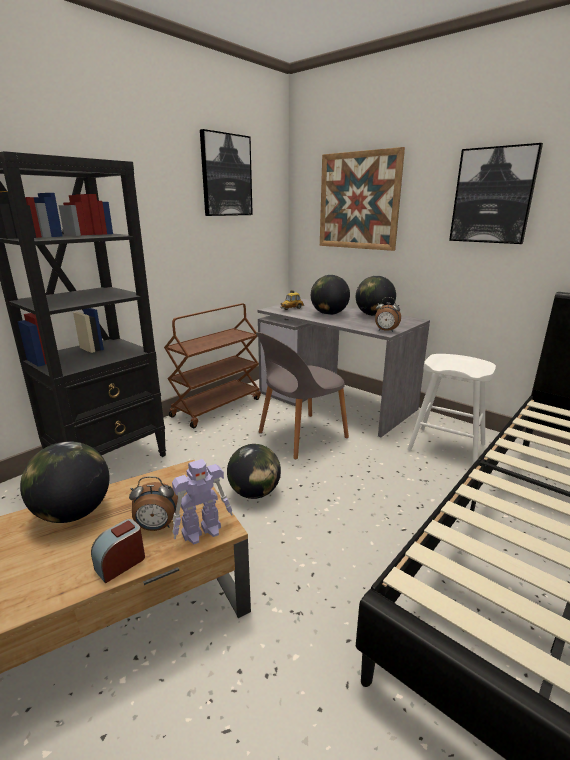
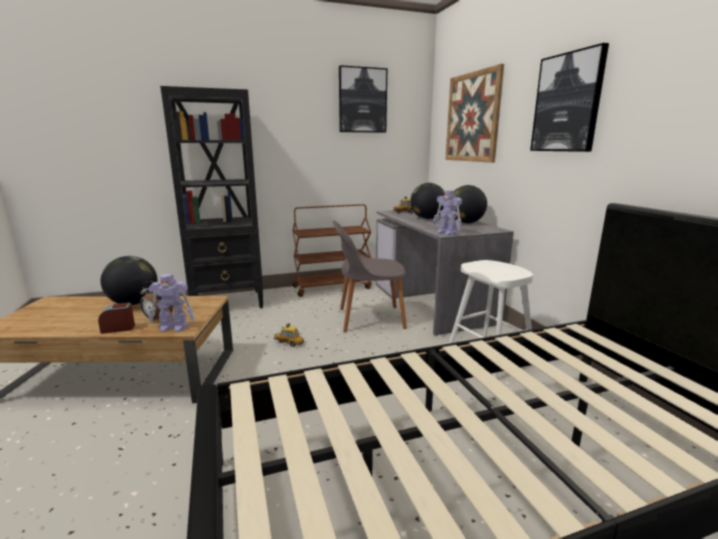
camera: 30 degrees right, 5 degrees down
globe [227,444,281,499] -> toy car [274,323,304,347]
alarm clock [375,297,401,332] -> toy robot [432,190,462,235]

